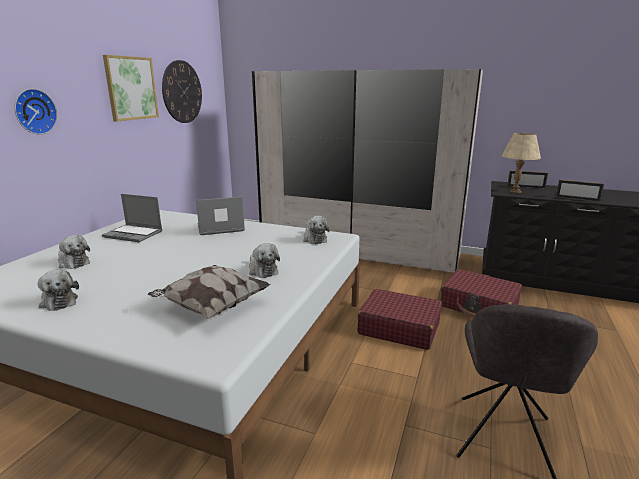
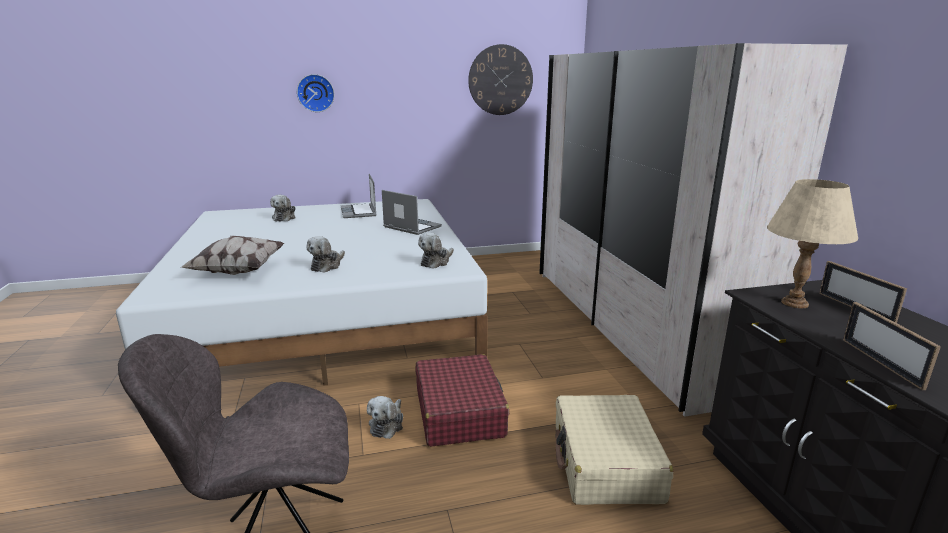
camera: 55 degrees right, 0 degrees up
plush toy [37,269,79,311] -> plush toy moved to [367,396,403,439]
picture [103,55,159,121] -> none
red suitcase [440,269,522,318] -> beige suitcase [556,395,673,505]

